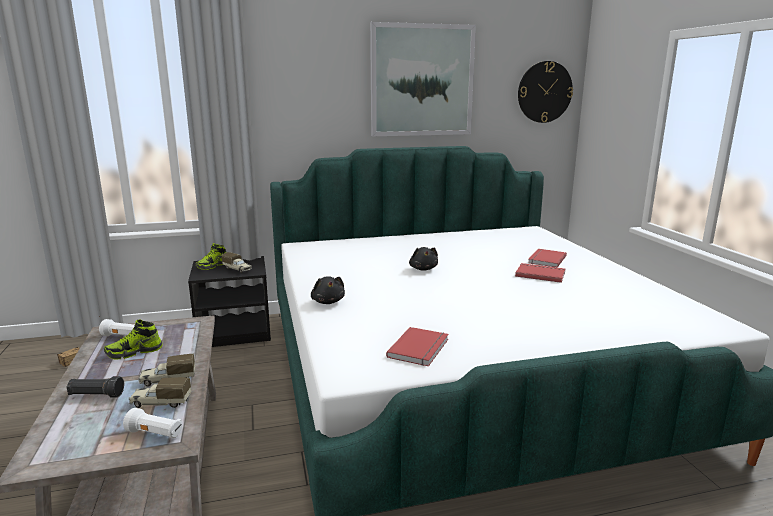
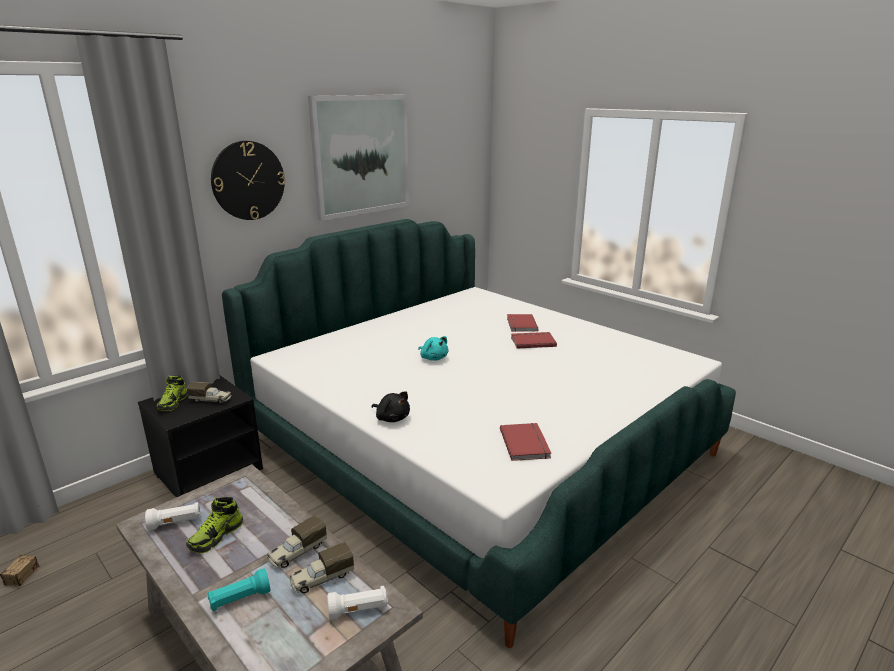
camera: 30 degrees left, 5 degrees up
black flashlight [67,376,124,398] -> turquoise flashlight [207,568,270,612]
black plush toy [409,247,438,271] -> turquoise plush toy [418,336,449,361]
wall clock [518,61,573,123] -> wall clock moved to [211,141,285,220]

